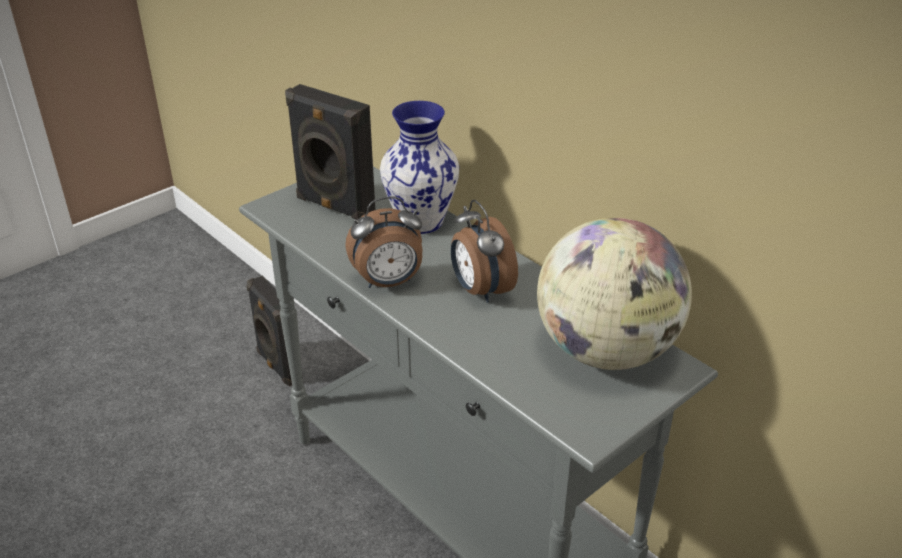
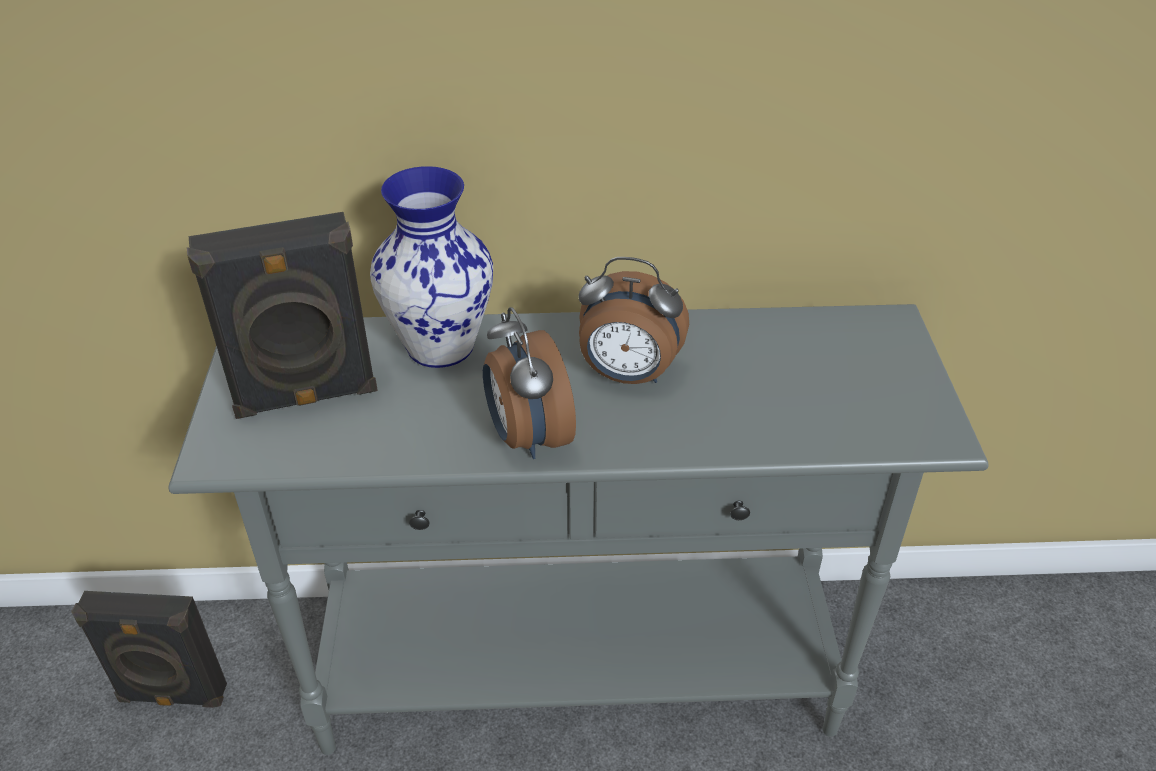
camera: 50 degrees left, 5 degrees up
alarm clock [345,197,423,288] -> alarm clock turned 135 degrees clockwise [483,307,576,459]
globe [537,217,692,370] -> none

